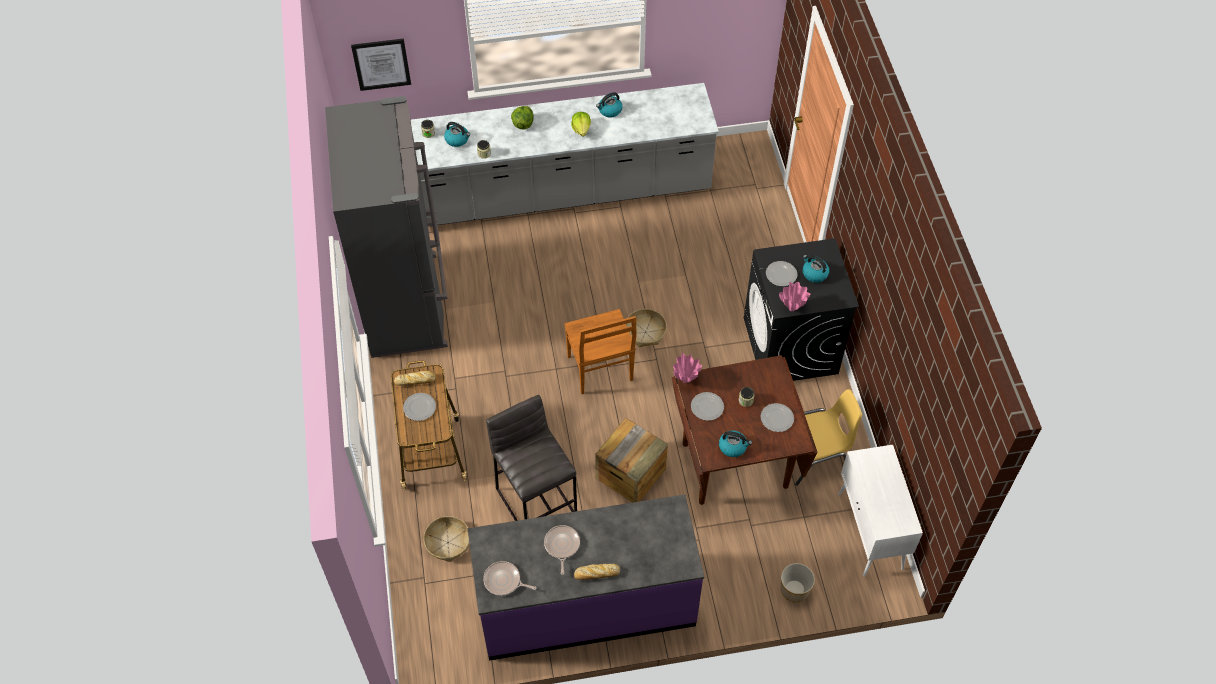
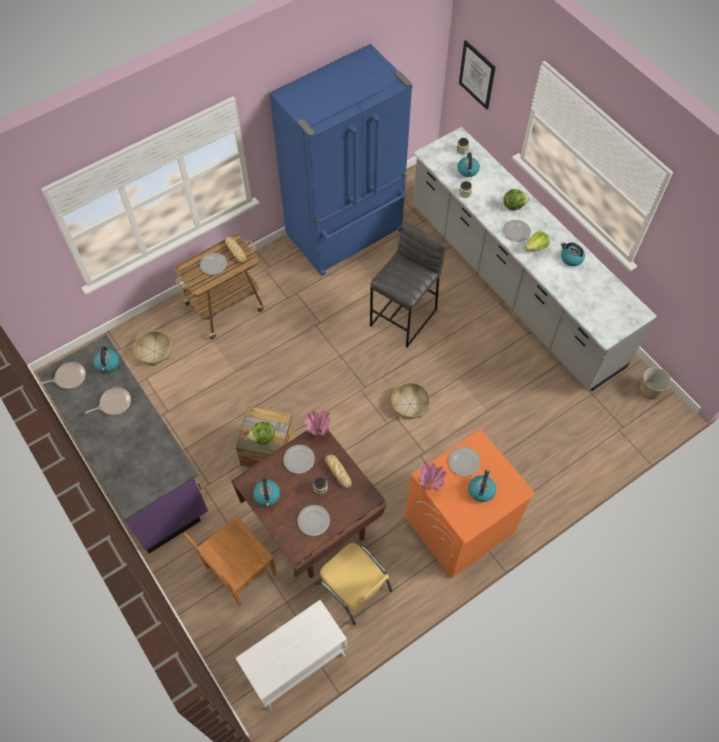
camera: 65 degrees right, 5 degrees up
grey fridge [325,96,448,358] -> blue fridge [269,44,412,276]
frying pan [483,561,537,596] -> frying pan turned 75 degrees clockwise [39,362,86,389]
grey stool [486,395,577,521] -> grey stool moved to [370,222,446,348]
brown chair [564,309,637,394] -> brown chair moved to [184,516,276,606]
bread [574,564,620,580] -> bread moved to [325,455,352,488]
black washing machine [744,238,859,381] -> orange washing machine [405,429,536,578]
planter [780,563,815,602] -> planter moved to [639,367,671,399]
none -> kettle [94,346,120,373]
none -> lettuce [248,422,275,445]
none -> plate [503,220,531,242]

